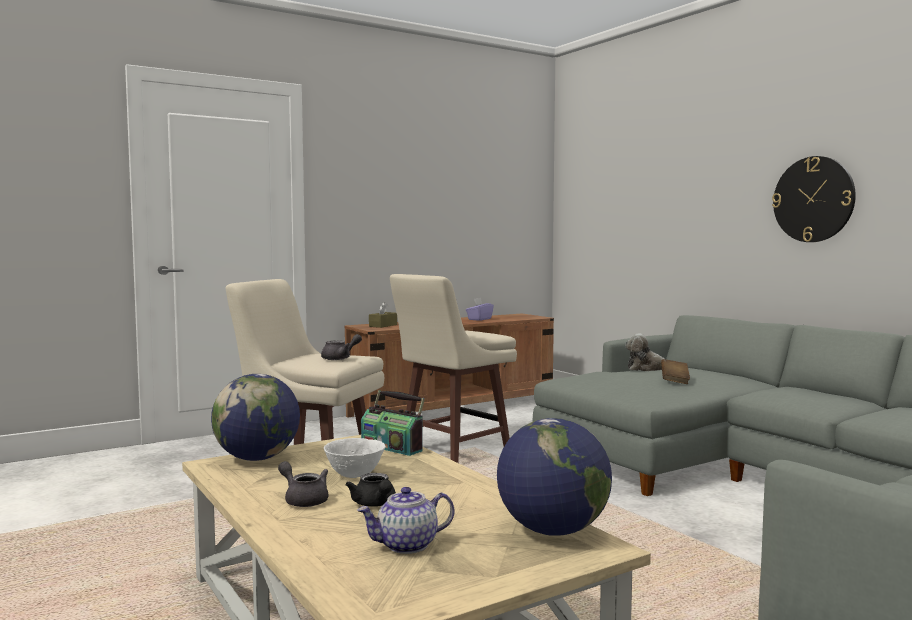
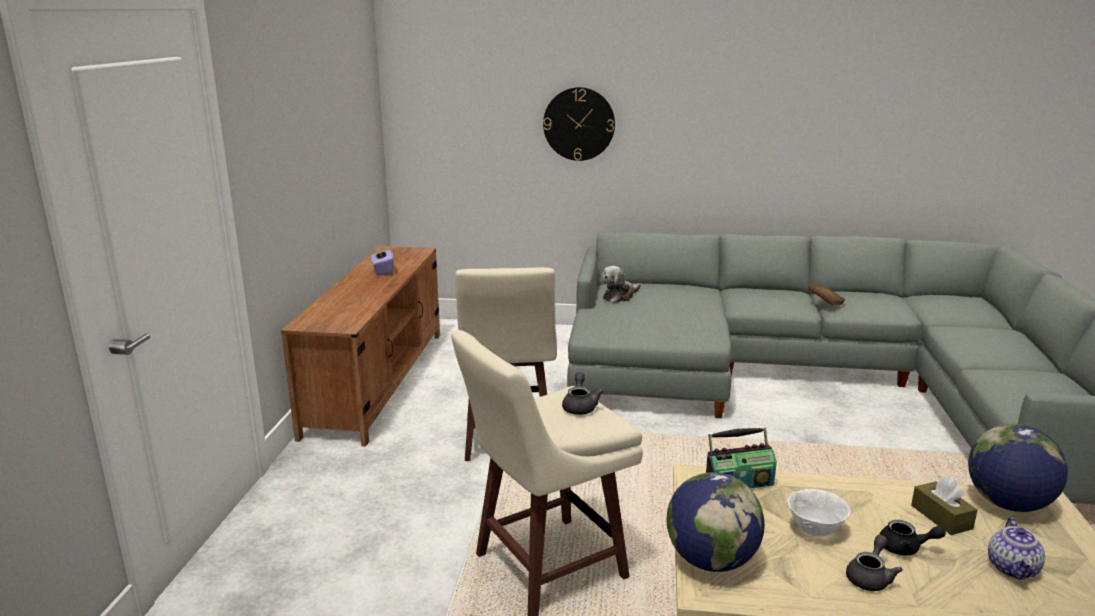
camera: 50 degrees left, 15 degrees up
grey teapot [278,461,328,507] -> grey teapot turned 135 degrees clockwise [846,535,903,591]
brown tissue box [369,302,397,328] -> brown tissue box moved to [911,476,978,535]
brown book [661,359,690,384] -> brown book moved to [808,284,845,306]
wall clock [772,156,856,242] -> wall clock moved to [543,87,615,161]

